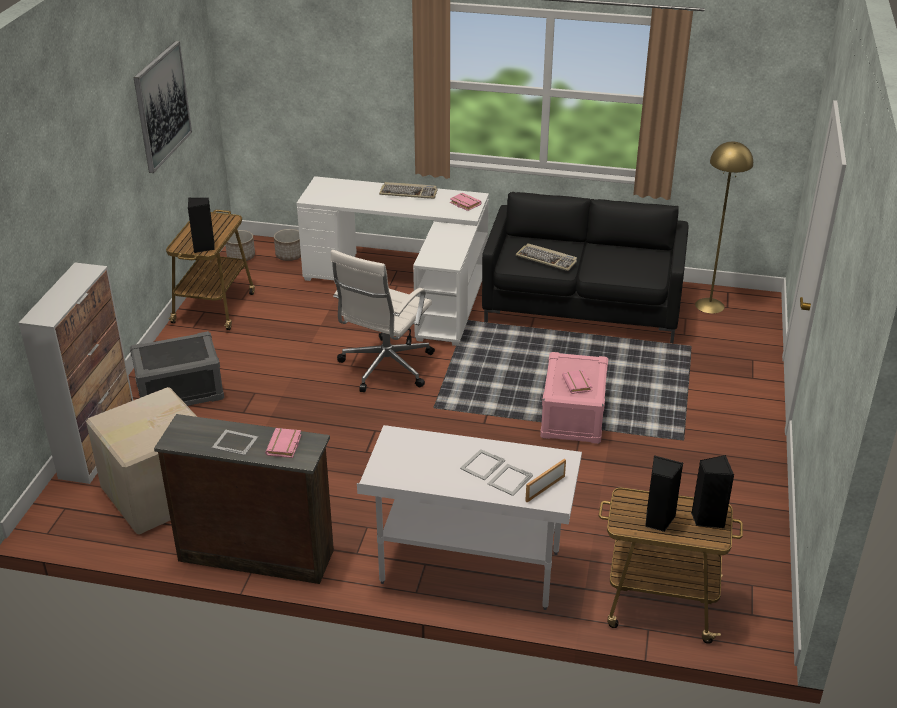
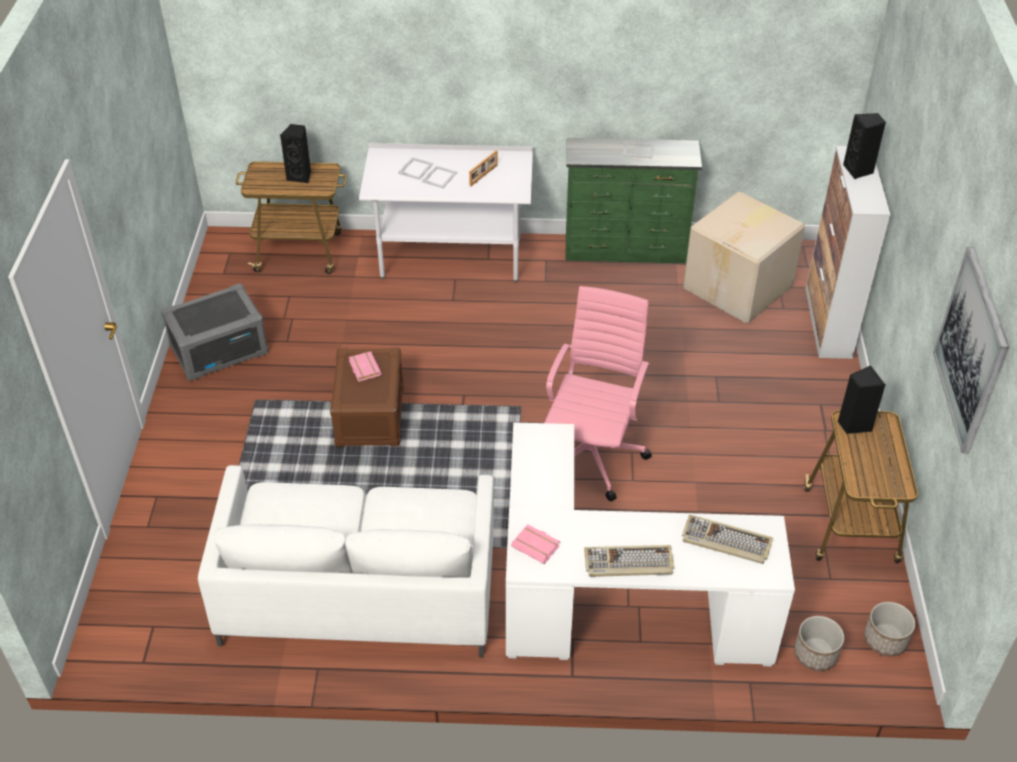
camera: 170 degrees right, 10 degrees up
grey storage box [130,331,224,406] -> grey storage box moved to [161,283,269,381]
brown dresser [154,414,334,584] -> green dresser [566,138,702,264]
pink book [265,428,302,458] -> none
white office chair [331,250,435,392] -> pink office chair [545,286,652,502]
black sofa [482,192,688,343] -> white sofa [198,465,494,657]
keyboard [515,243,577,271] -> keyboard moved to [682,515,773,564]
picture frame [525,459,566,502] -> picture frame moved to [469,150,498,187]
pink storage box [540,352,608,444] -> brown storage box [330,348,404,447]
black speaker [691,455,734,528] -> black speaker moved to [843,113,886,179]
yellow floor lamp [695,142,753,314] -> none

